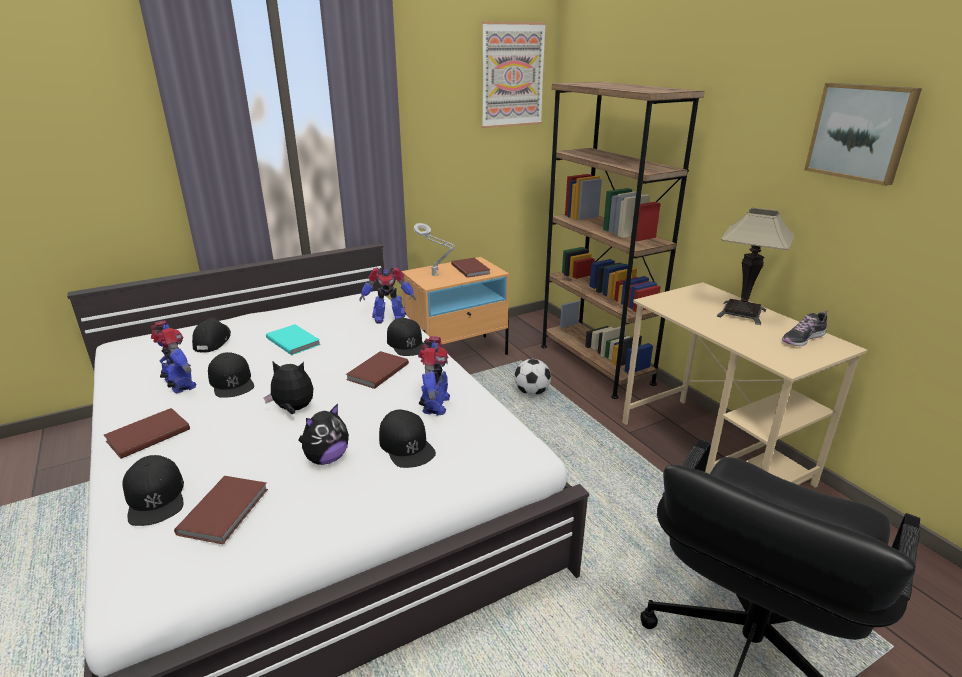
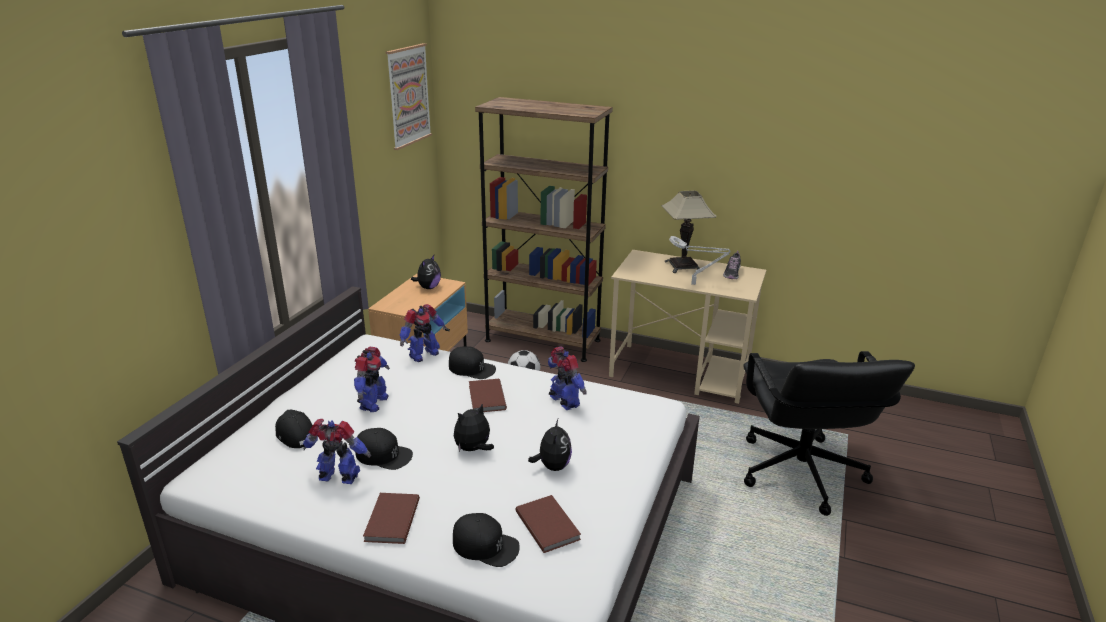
camera: 40 degrees left, 0 degrees up
turquoise book [266,324,320,355] -> toy robot [354,347,390,412]
black cap [379,410,436,468] -> none
grey table lamp [414,223,455,276] -> grey table lamp moved to [669,236,731,285]
brown book [451,258,490,278] -> plush toy [411,255,441,289]
picture [804,83,922,186] -> none

